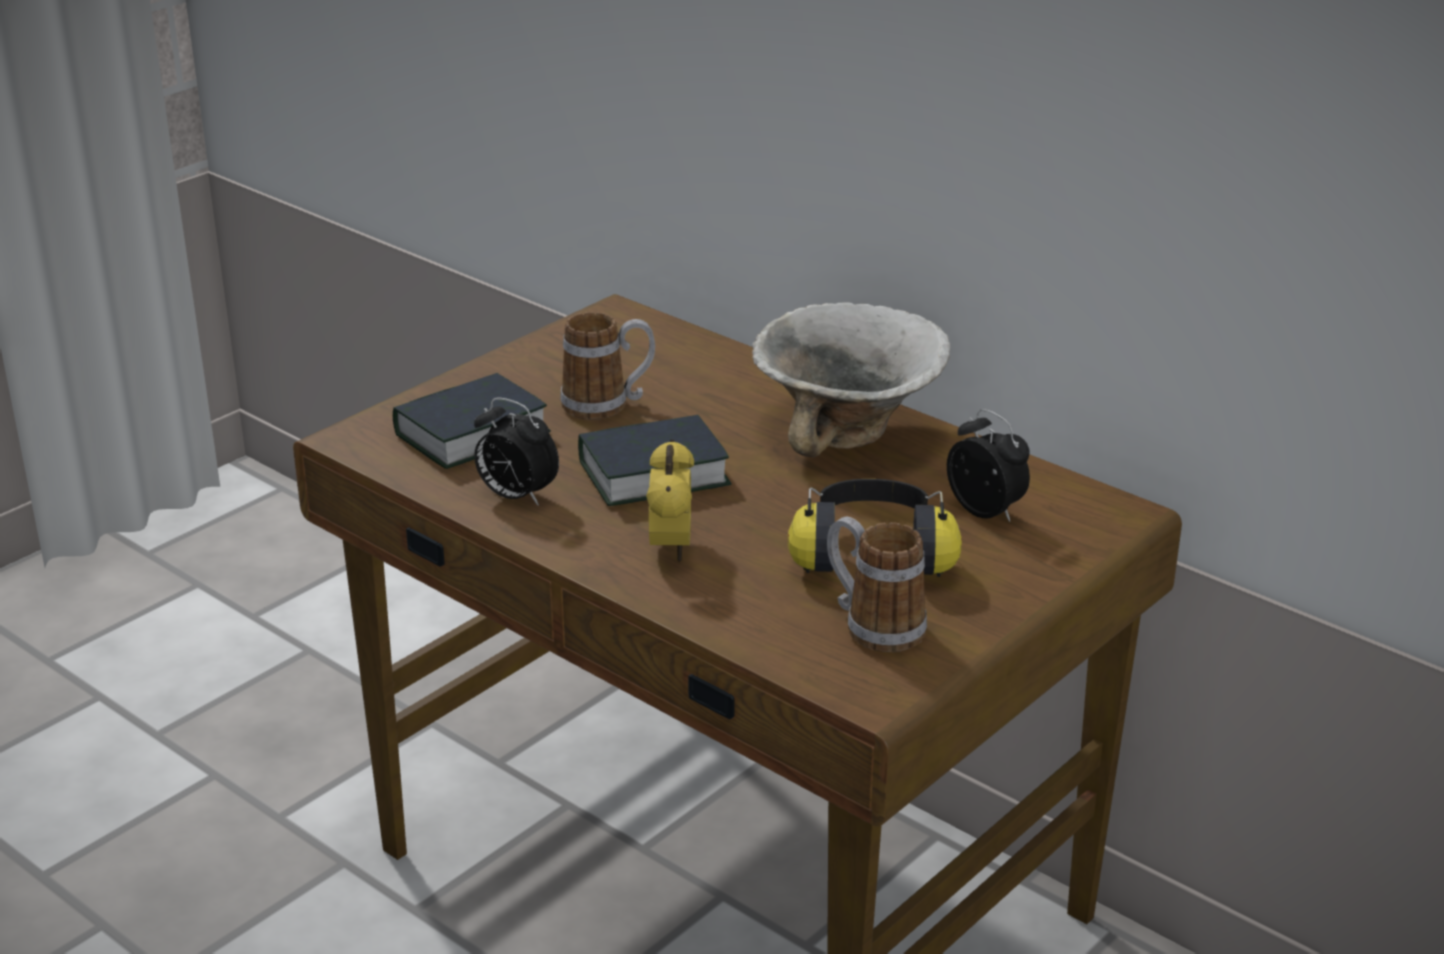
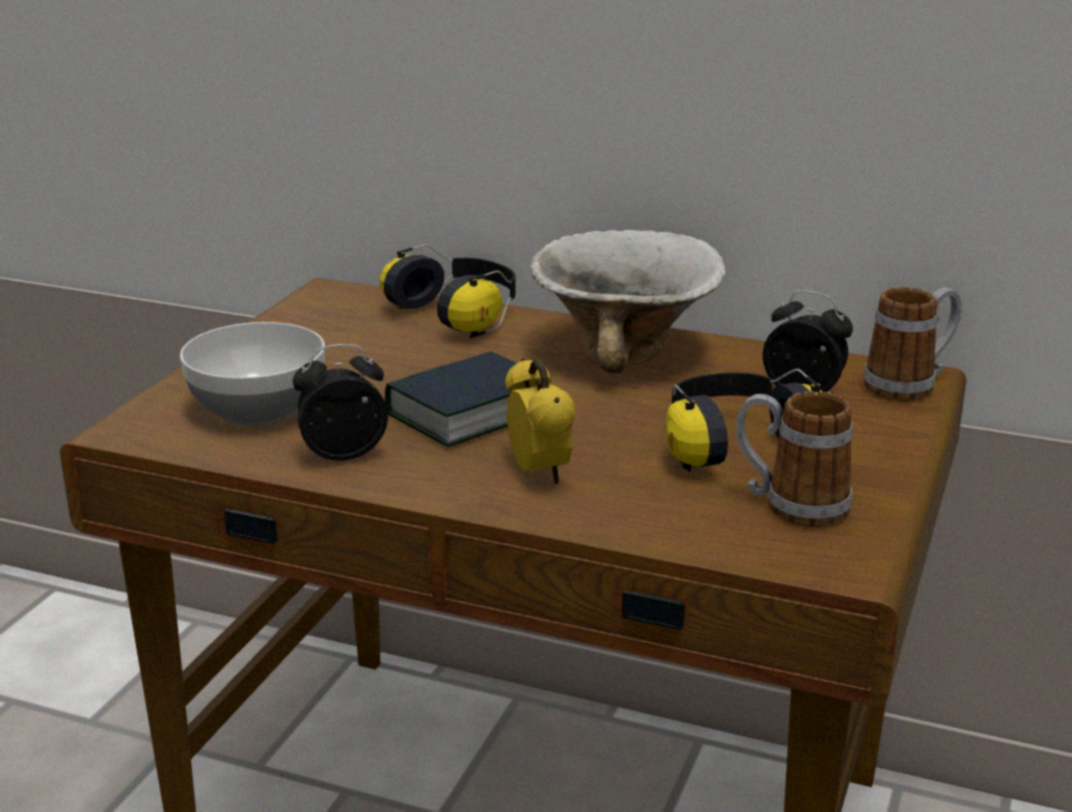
camera: 20 degrees left, 5 degrees down
book [393,373,551,469] -> bowl [180,322,325,426]
alarm clock [474,398,559,506] -> alarm clock turned 150 degrees clockwise [293,344,388,461]
mug [560,312,655,420] -> mug moved to [864,287,962,401]
none -> headphones [380,244,516,338]

